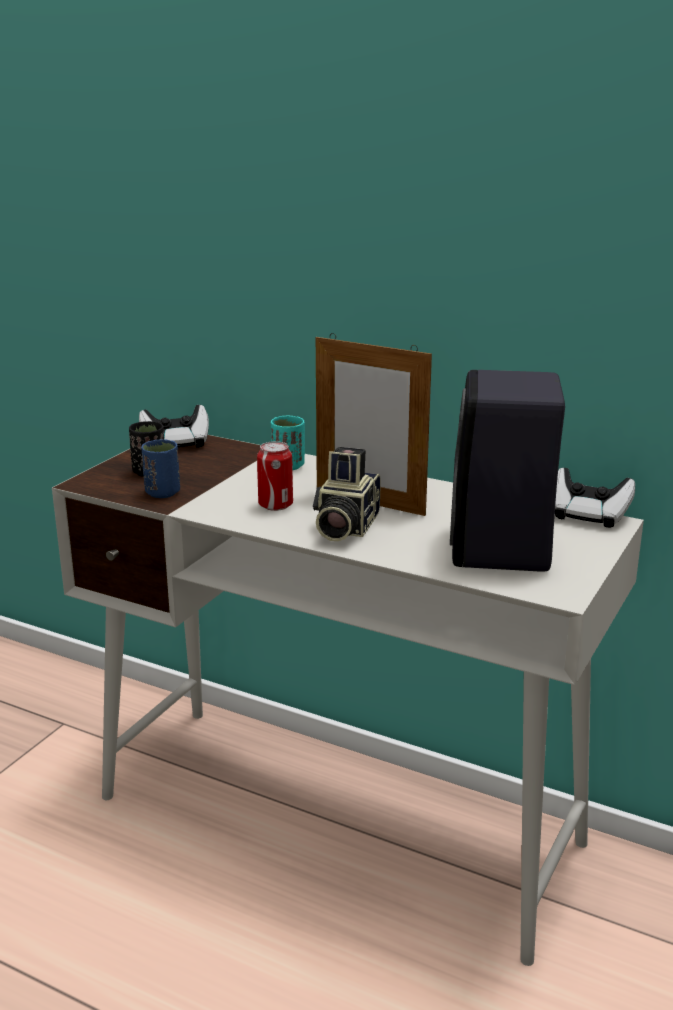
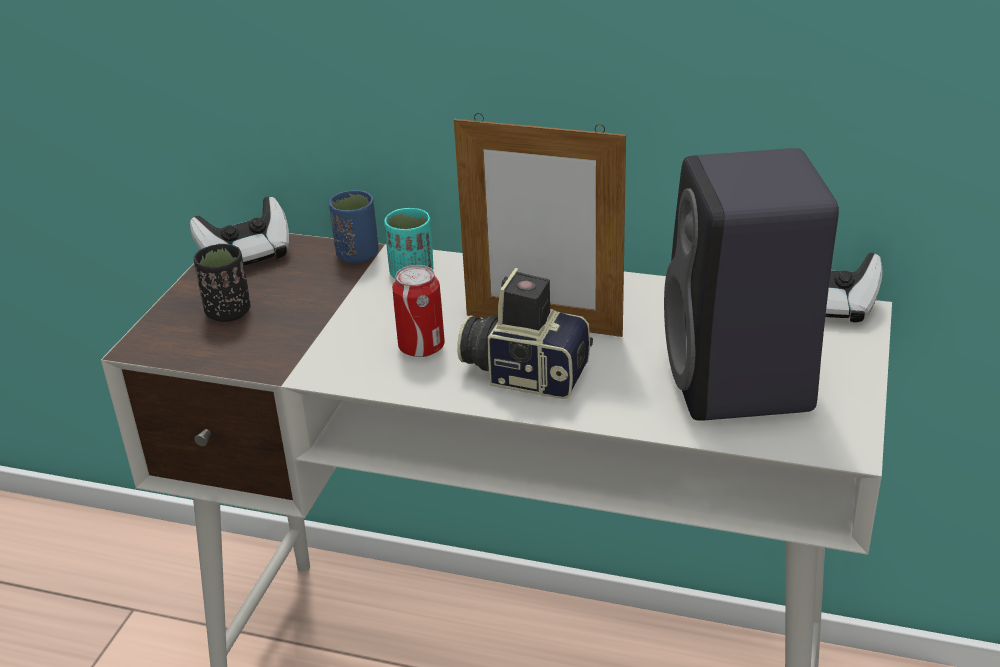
camera: 10 degrees left, 10 degrees up
blue cup [141,439,180,498] -> blue cup moved to [329,190,378,263]
camera [313,447,381,541] -> camera turned 105 degrees clockwise [457,268,593,399]

